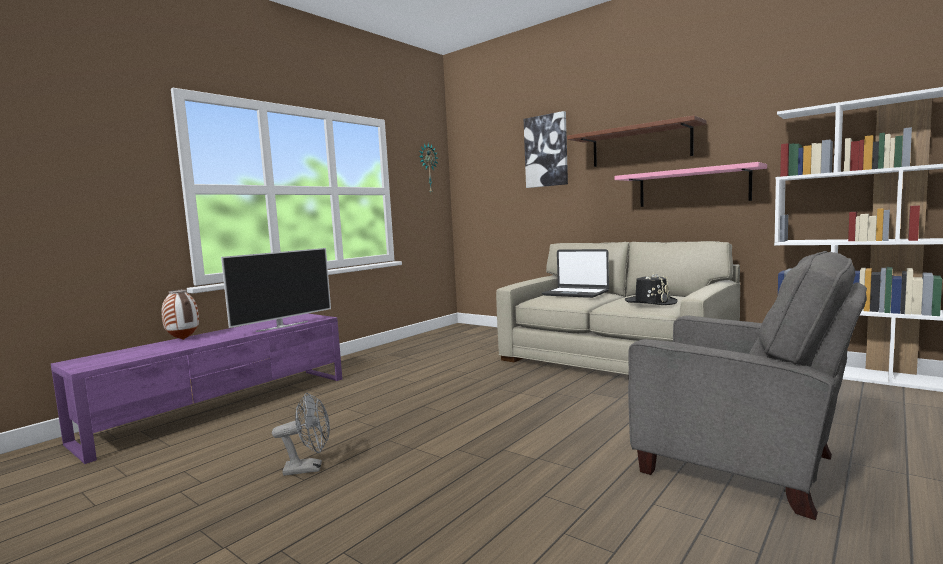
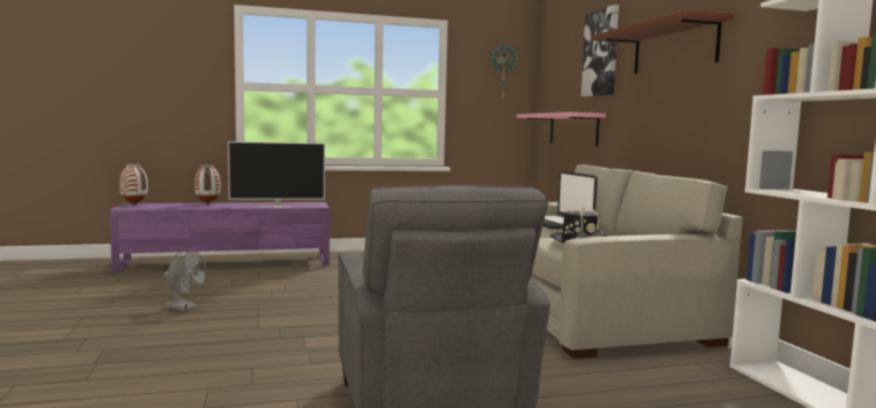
camera: 35 degrees right, 0 degrees up
pink shelf [614,162,767,207] -> pink shelf moved to [517,112,606,146]
none -> vase [119,164,148,204]

